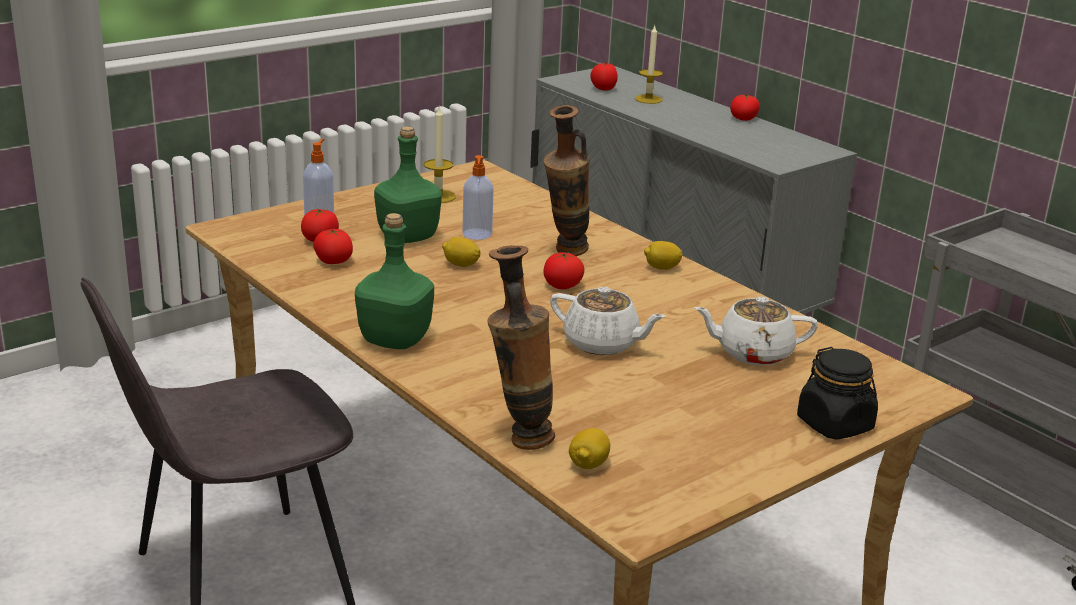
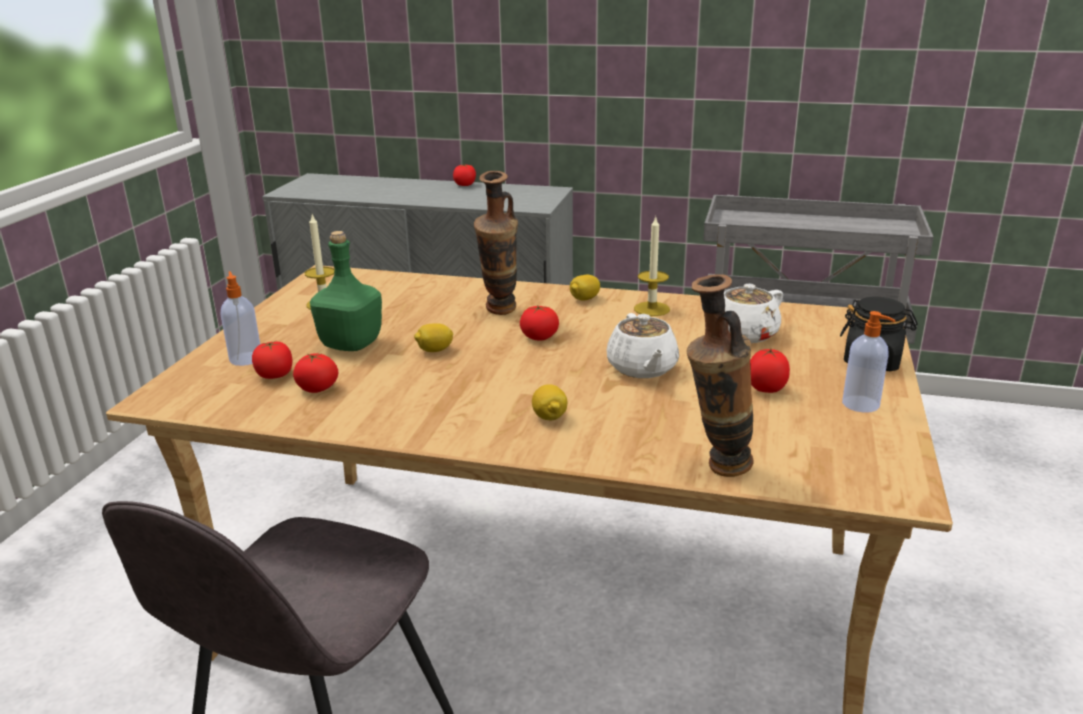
camera: 35 degrees left, 0 degrees up
green bottle [355,213,434,349] -> none
soap dispenser [462,155,494,240] -> soap dispenser moved to [842,311,896,413]
white teapot [550,287,666,355] -> white teapot turned 90 degrees clockwise [607,313,679,378]
lemon [569,428,610,469] -> lemon moved to [532,384,567,420]
tomato [591,63,618,91] -> tomato moved to [750,348,790,393]
candle [635,26,663,104] -> candle moved to [634,215,670,316]

